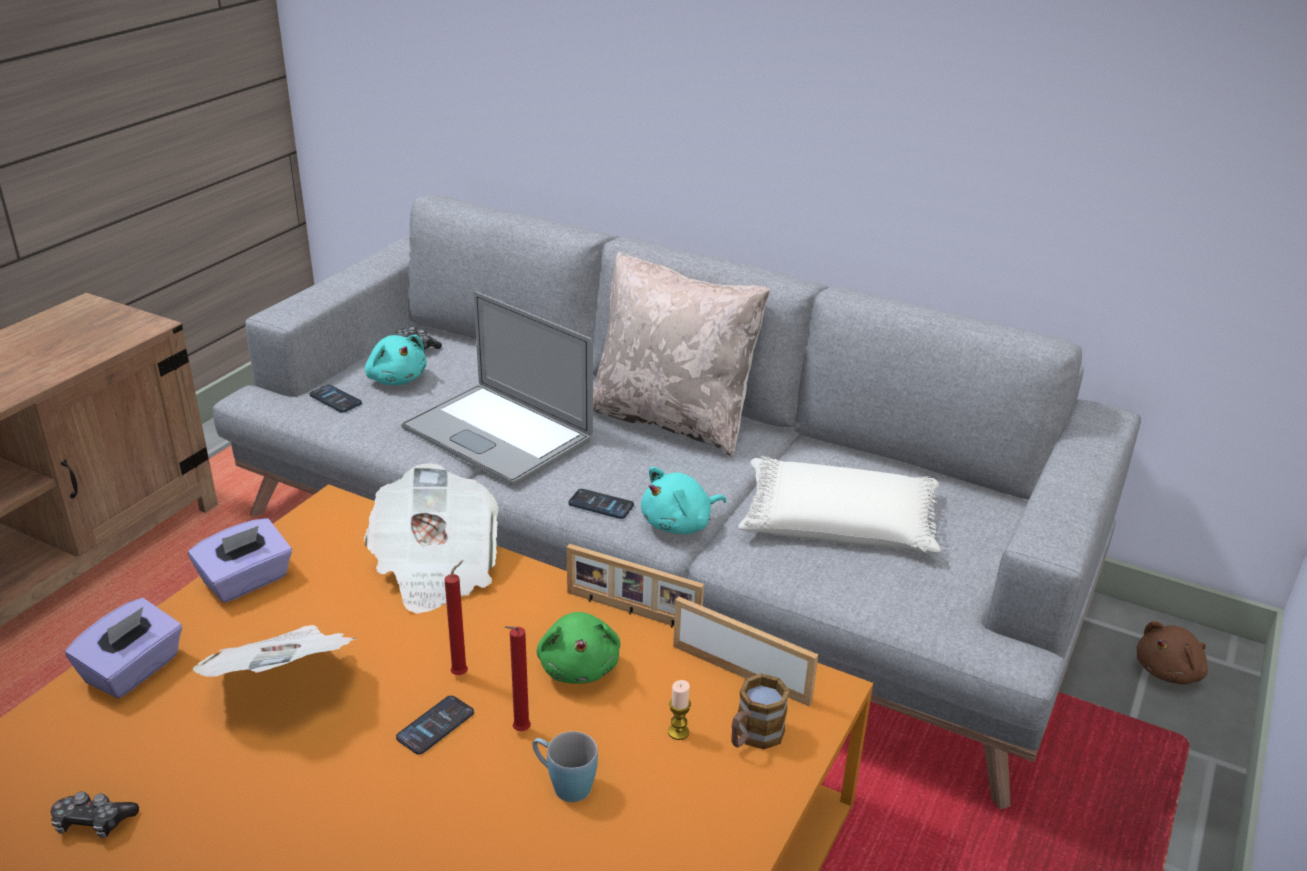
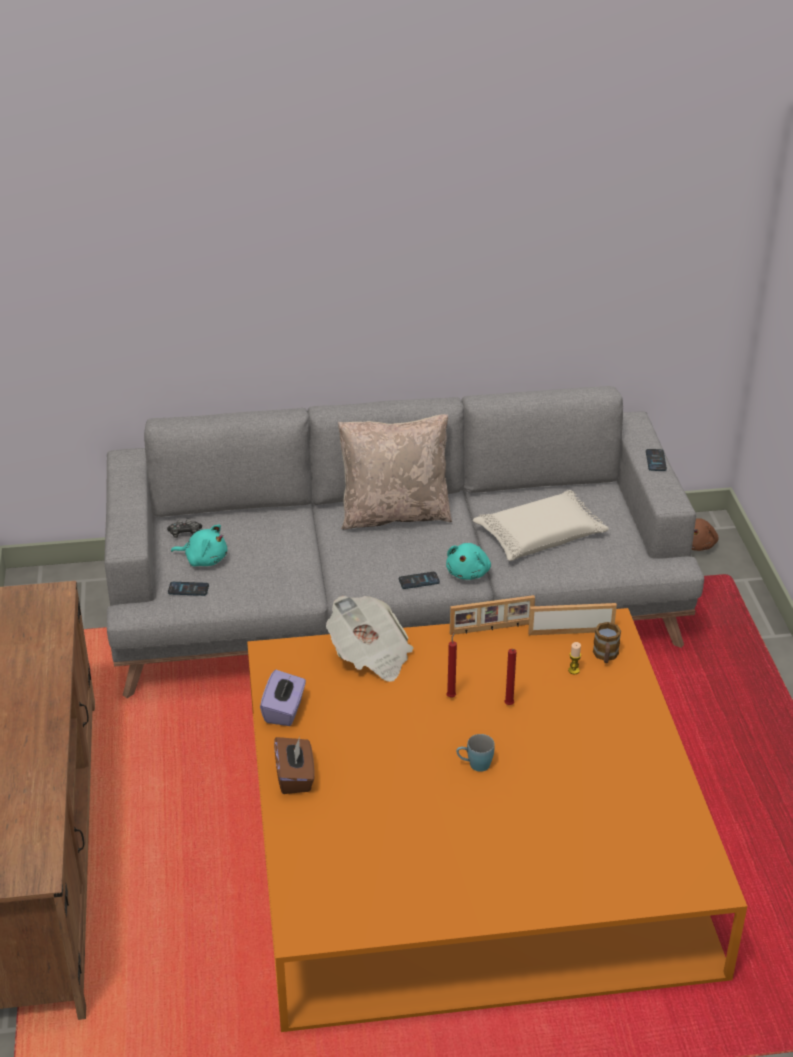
camera: 35 degrees left, 5 degrees up
game controller [51,791,139,838] -> none
purple tissue box [65,598,182,699] -> brown tissue box [274,737,315,794]
newspaper [192,625,355,677] -> none
phone [396,695,474,755] -> phone moved to [646,449,667,471]
laptop [401,291,593,486] -> none
blue mug [532,731,598,802] -> blue mug moved to [456,734,495,772]
green plush toy [536,612,620,684] -> none

